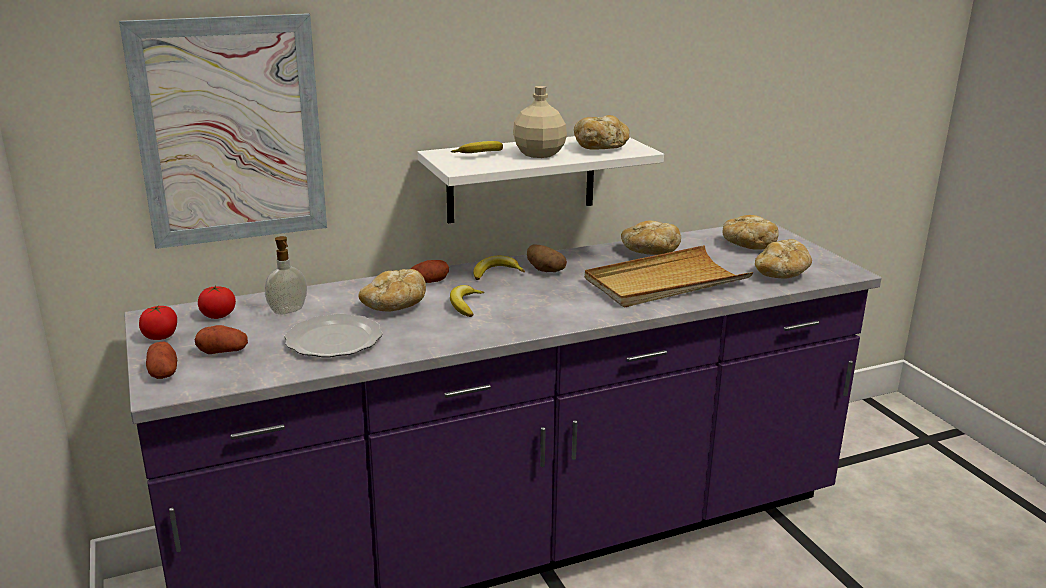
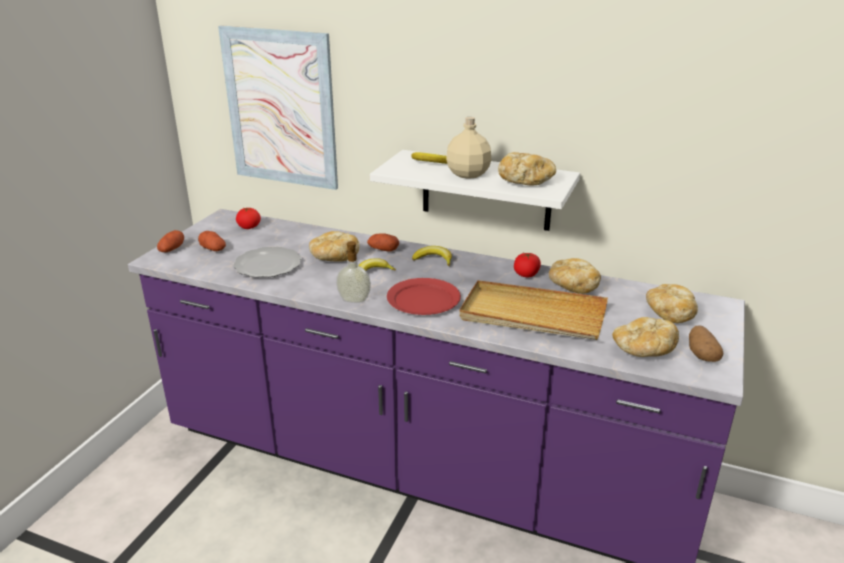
camera: 45 degrees right, 5 degrees up
tomato [139,305,177,340] -> tomato moved to [514,253,541,277]
soap dispenser [265,236,307,315] -> soap dispenser moved to [336,241,371,303]
potato [527,245,567,272] -> potato moved to [689,325,723,362]
none -> red plate [387,278,461,315]

